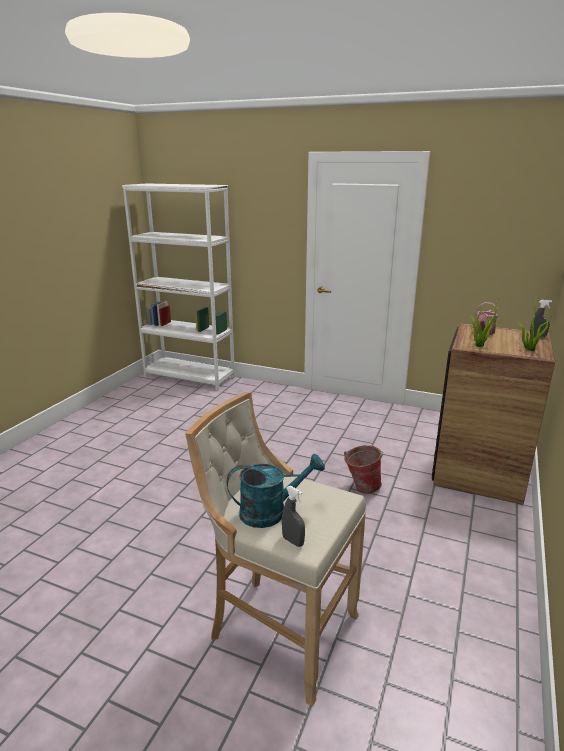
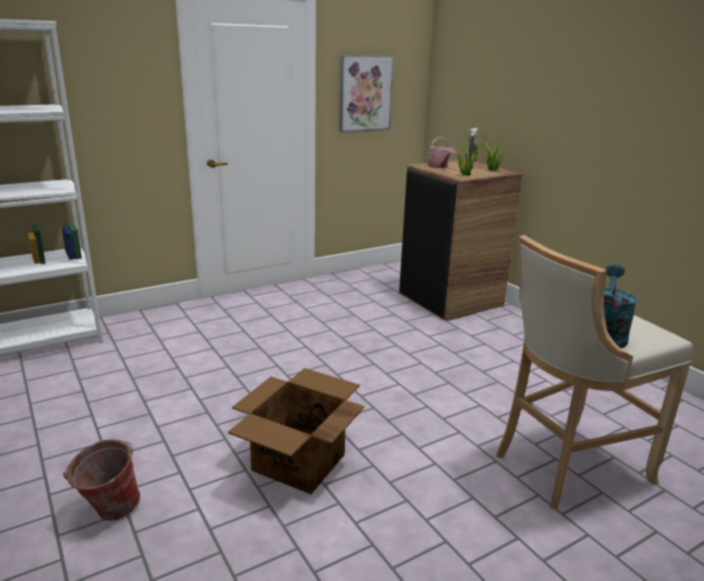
camera: 55 degrees left, 0 degrees up
grey spray bottle [282,486,305,547] -> none
bucket [344,445,383,494] -> bucket moved to [63,439,140,521]
none -> cardboard box [228,368,365,494]
none -> picture [339,55,394,133]

